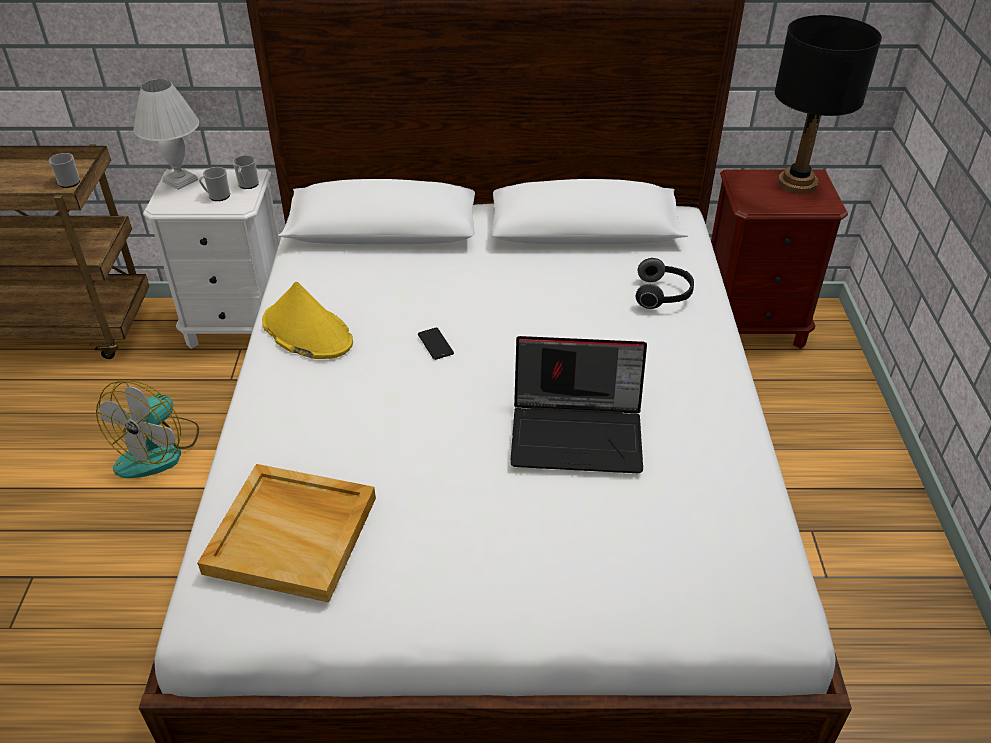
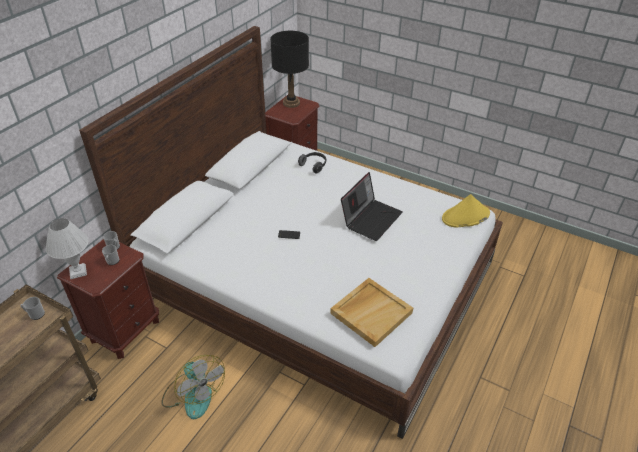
camera: 60 degrees left, 0 degrees up
white nightstand [143,169,280,349] -> brown nightstand [57,239,159,359]
yellow hat [262,281,353,359] -> yellow hat moved to [442,194,490,228]

